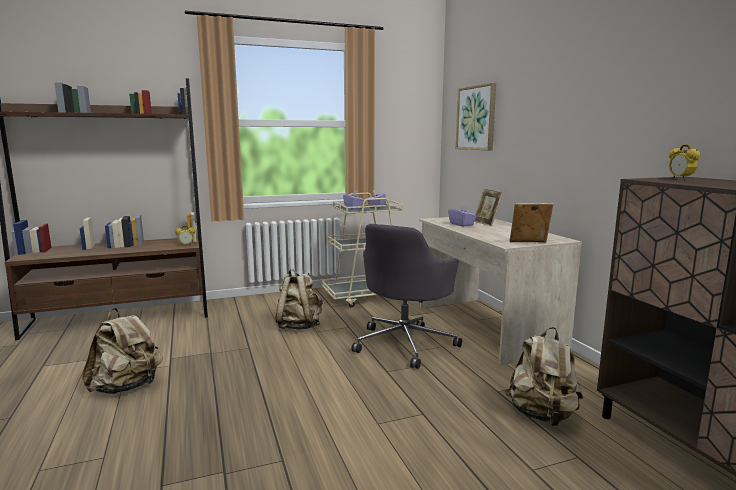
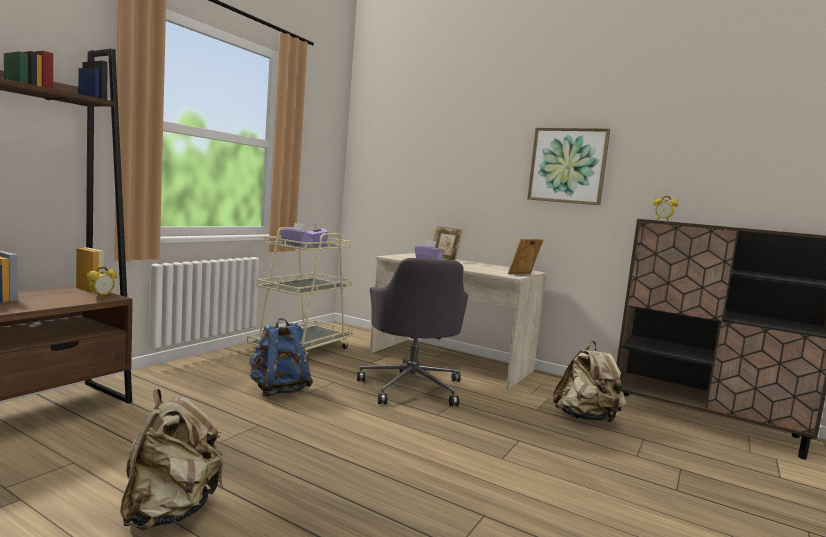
camera: 40 degrees left, 5 degrees down
beige backpack [275,269,323,330] -> blue backpack [249,318,313,396]
picture [456,83,496,150] -> picture moved to [527,128,610,205]

